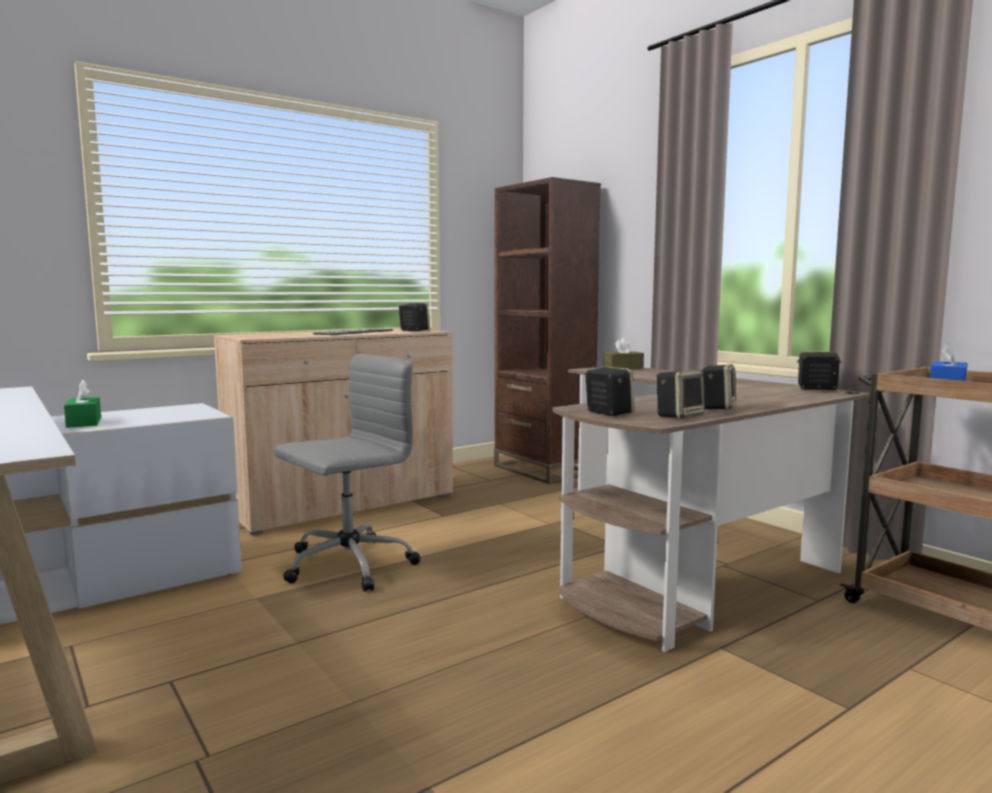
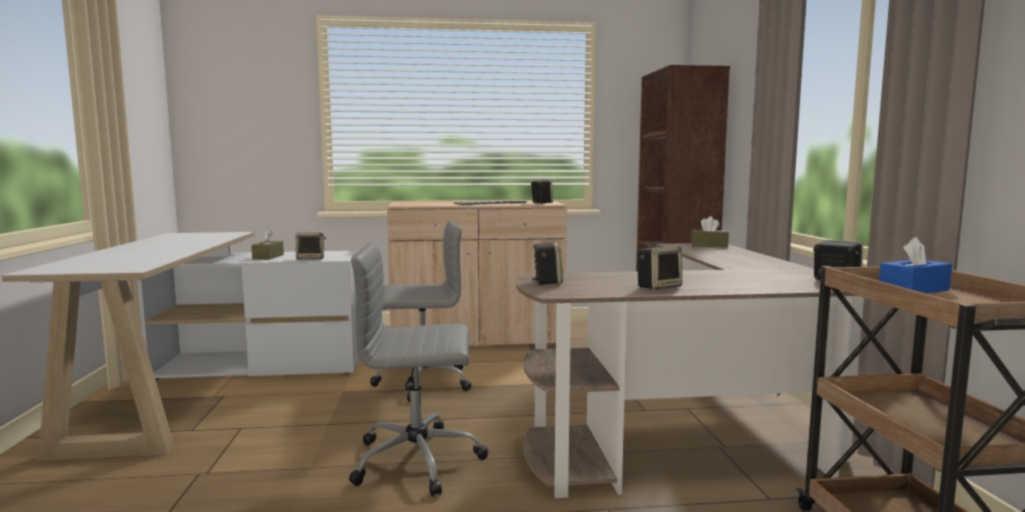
camera: 30 degrees right, 0 degrees up
green tissue box [64,380,101,428] -> brown tissue box [251,229,284,260]
speaker [657,370,705,419] -> speaker moved to [295,233,326,260]
none -> grey office chair [349,242,488,497]

